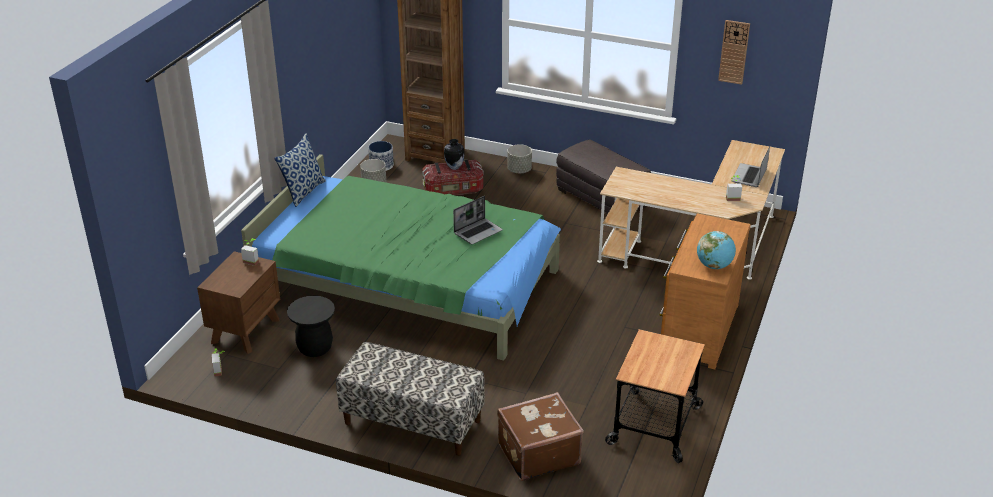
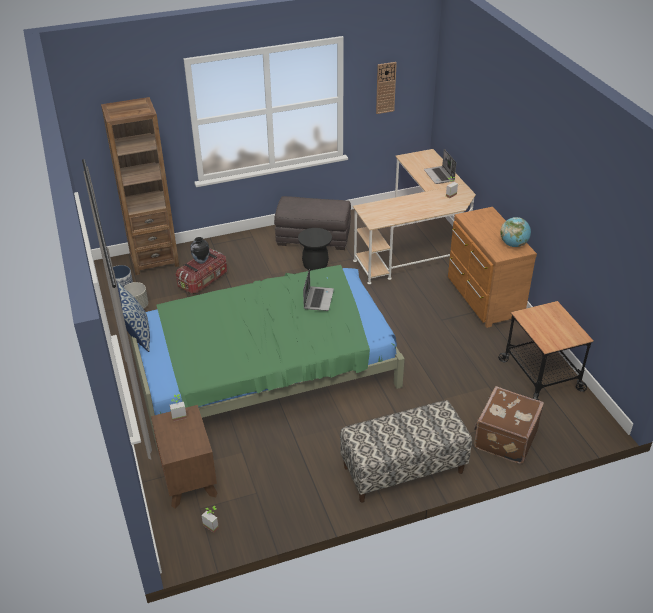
camera: 40 degrees left, 5 degrees up
black stool [287,296,335,357] -> black stool moved to [298,228,332,271]
grey planter [507,144,532,173] -> none

